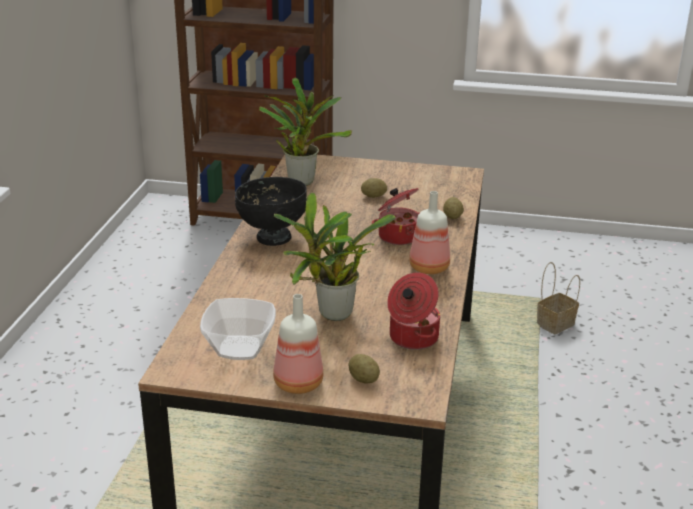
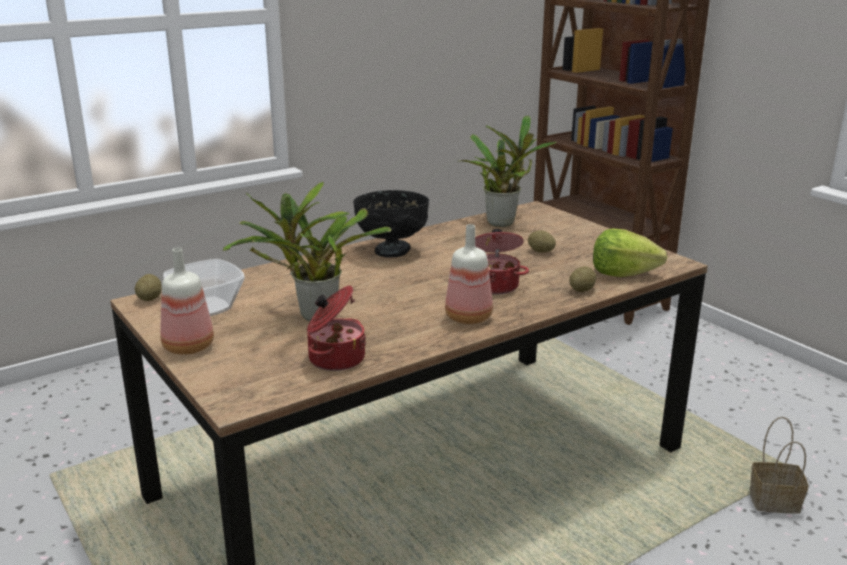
camera: 45 degrees right, 5 degrees down
potato [349,354,380,383] -> potato moved to [135,274,162,301]
none -> lettuce [593,229,667,277]

